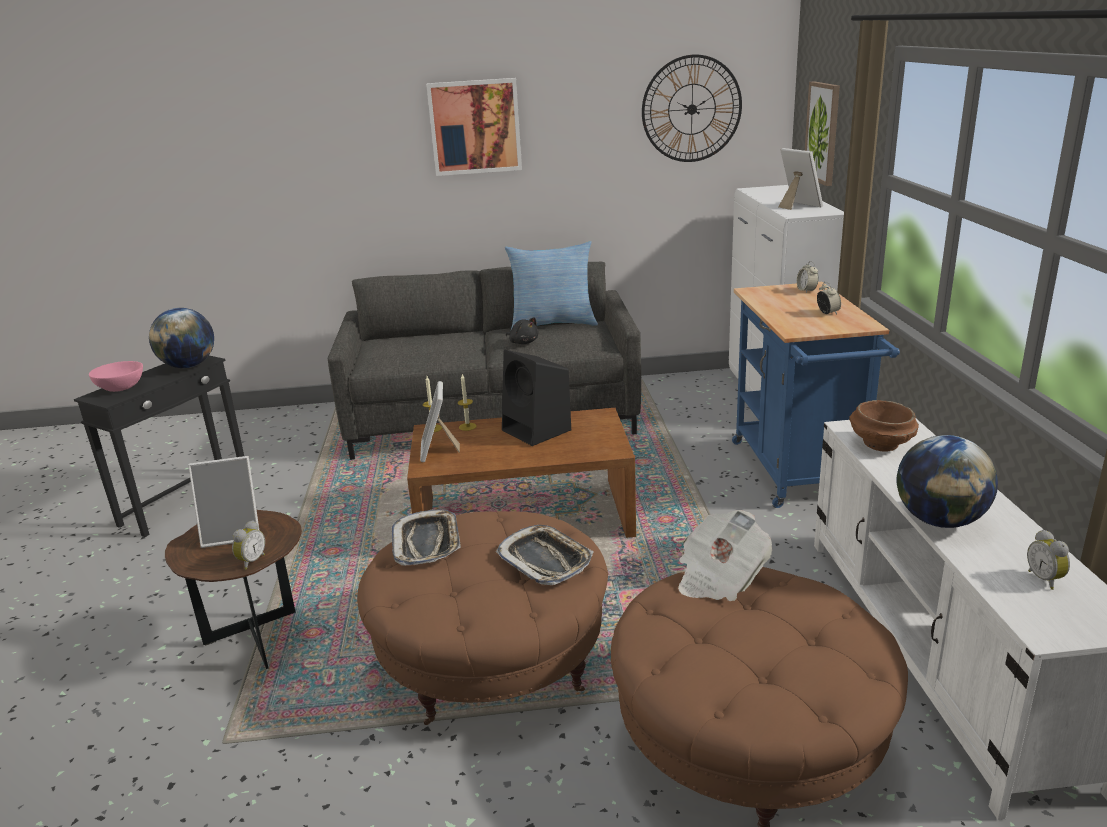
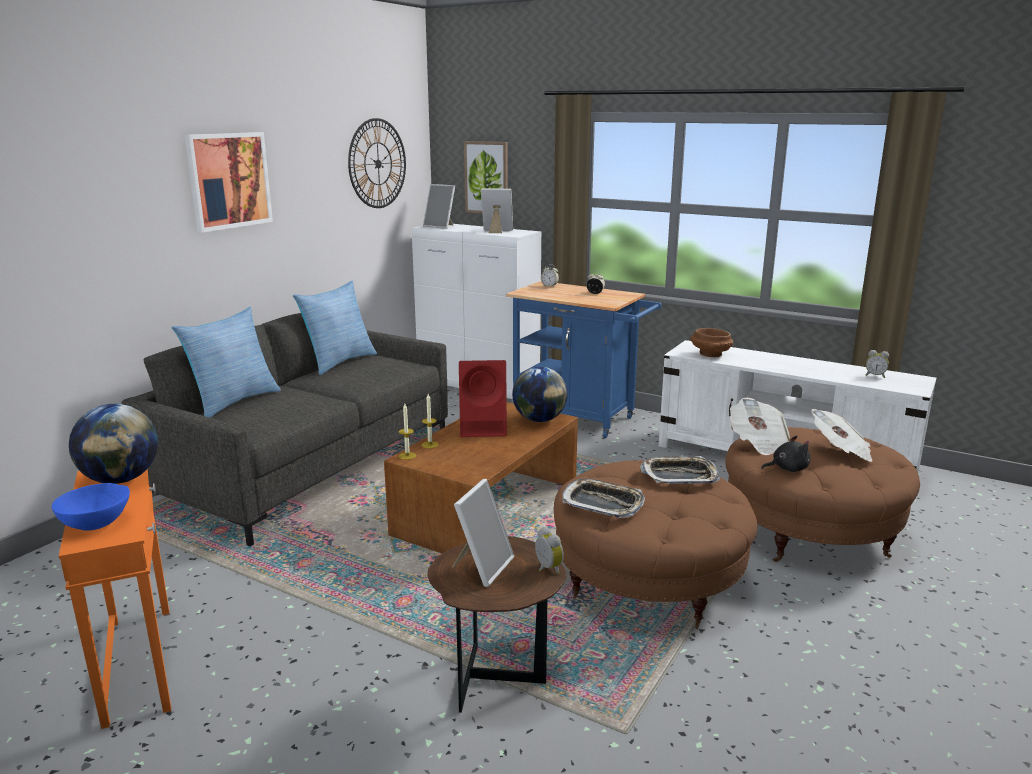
camera: 55 degrees left, 5 degrees down
black side table [74,356,244,537] -> orange side table [59,469,171,729]
pink bowl [89,361,143,392] -> blue bowl [52,483,130,531]
picture frame [420,381,460,462] -> picture frame moved to [423,184,455,229]
black speaker [502,350,571,446] -> red speaker [459,360,507,437]
black plush toy [506,317,539,344] -> black plush toy moved to [761,436,810,472]
globe [897,435,998,528] -> globe moved to [512,367,568,422]
none -> pillow [171,307,281,418]
none -> newspaper [811,409,872,462]

